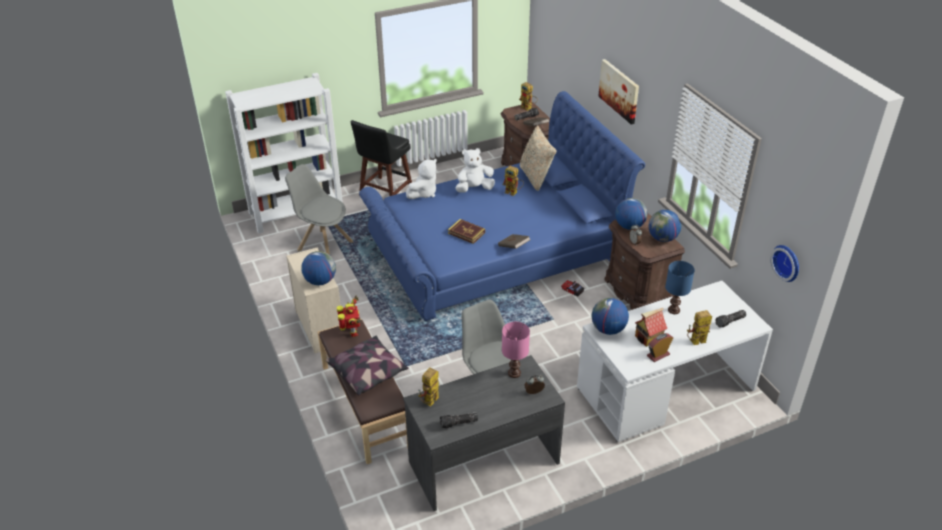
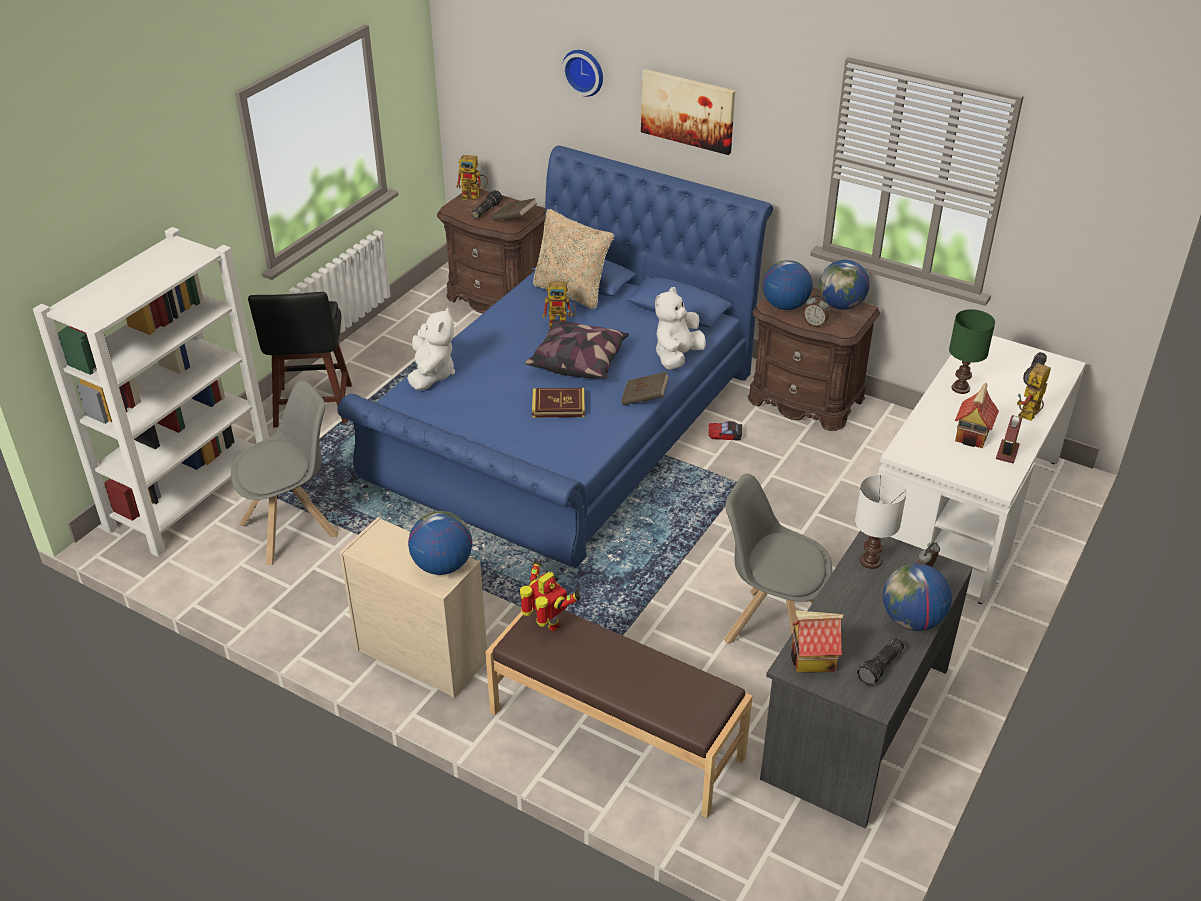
camera: 35 degrees left, 0 degrees up
grey chair [285,164,353,255] -> grey chair turned 150 degrees clockwise [231,380,338,565]
pillow [326,335,409,396] -> pillow moved to [525,320,629,378]
toy robot [418,368,439,406] -> toy house [791,610,844,673]
white plush toy [455,148,495,193] -> white plush toy moved to [655,287,706,370]
pink table lamp [502,322,530,378] -> white table lamp [855,474,907,569]
globe [592,298,629,335] -> globe moved to [883,563,952,631]
blue table lamp [665,261,695,314] -> green table lamp [949,309,995,394]
wall clock [771,245,799,282] -> wall clock moved to [562,50,603,97]

